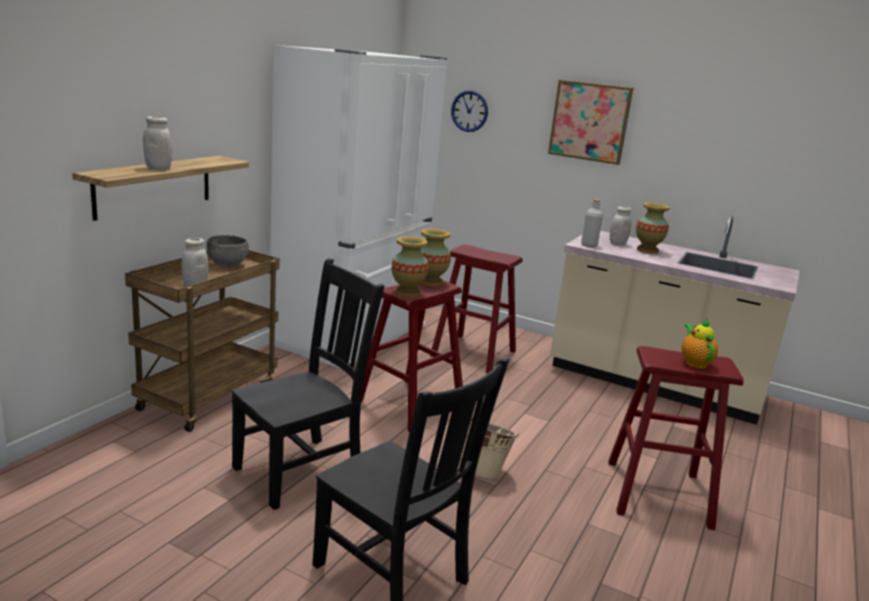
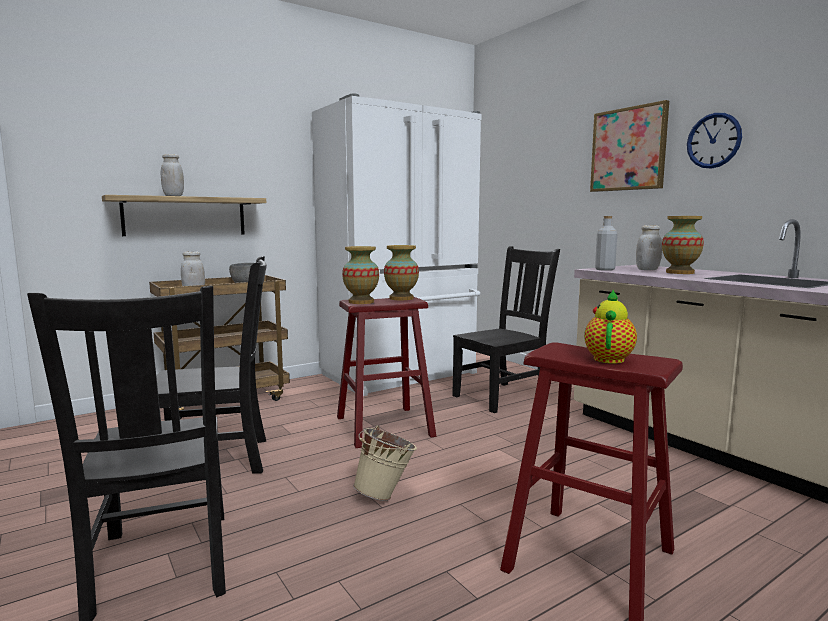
camera: 30 degrees right, 10 degrees down
red stool [430,244,523,373] -> black chair [452,246,560,413]
wall clock [451,91,488,132] -> wall clock moved to [687,113,742,169]

